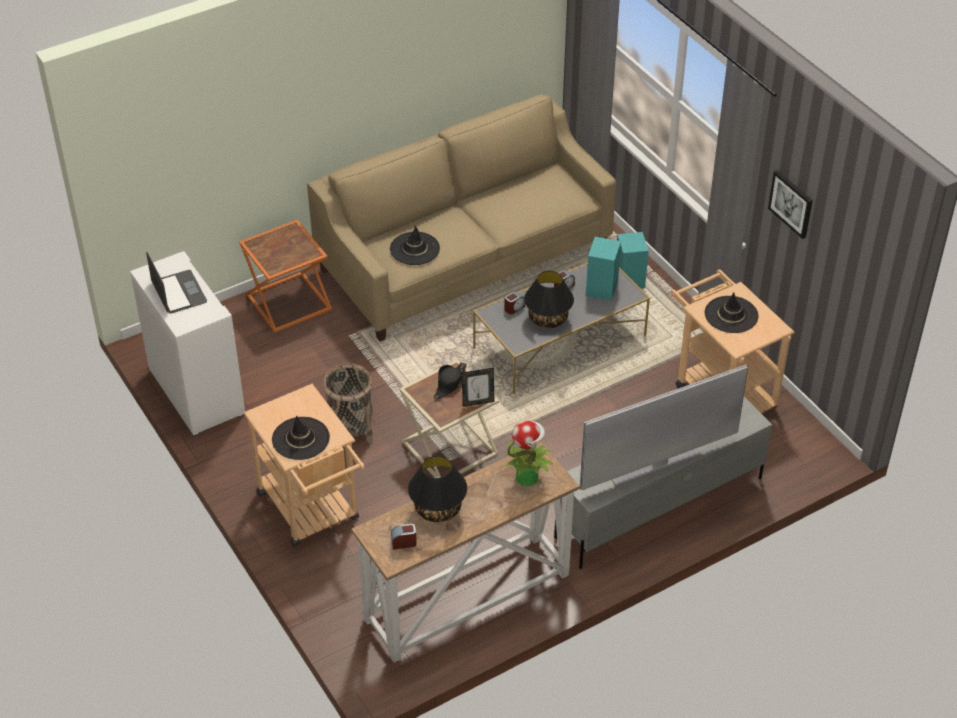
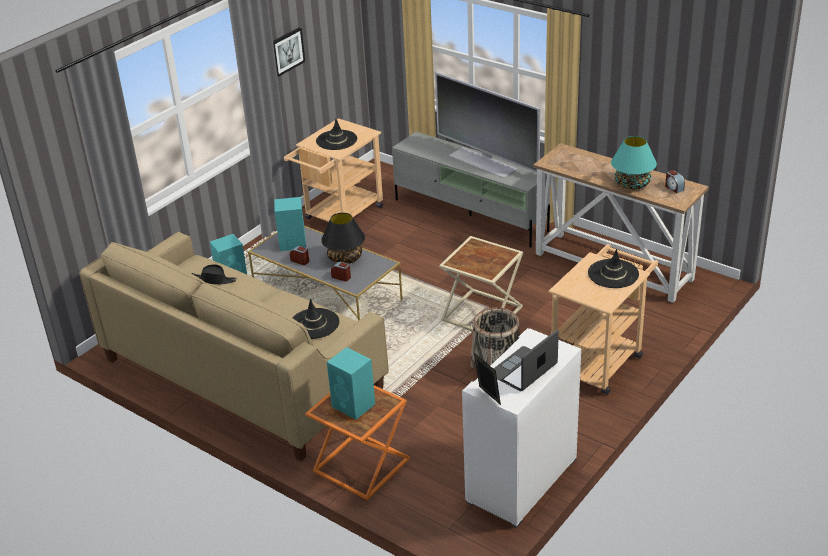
camera: 110 degrees left, 10 degrees down
black table lamp [408,456,467,522] -> turquoise table lamp [611,136,657,189]
black hat [433,362,467,399] -> black hat moved to [191,264,236,284]
picture frame [462,368,495,407] -> picture frame moved to [474,353,501,405]
potted plant [504,421,553,486] -> none
none -> turquoise speaker [327,347,375,420]

